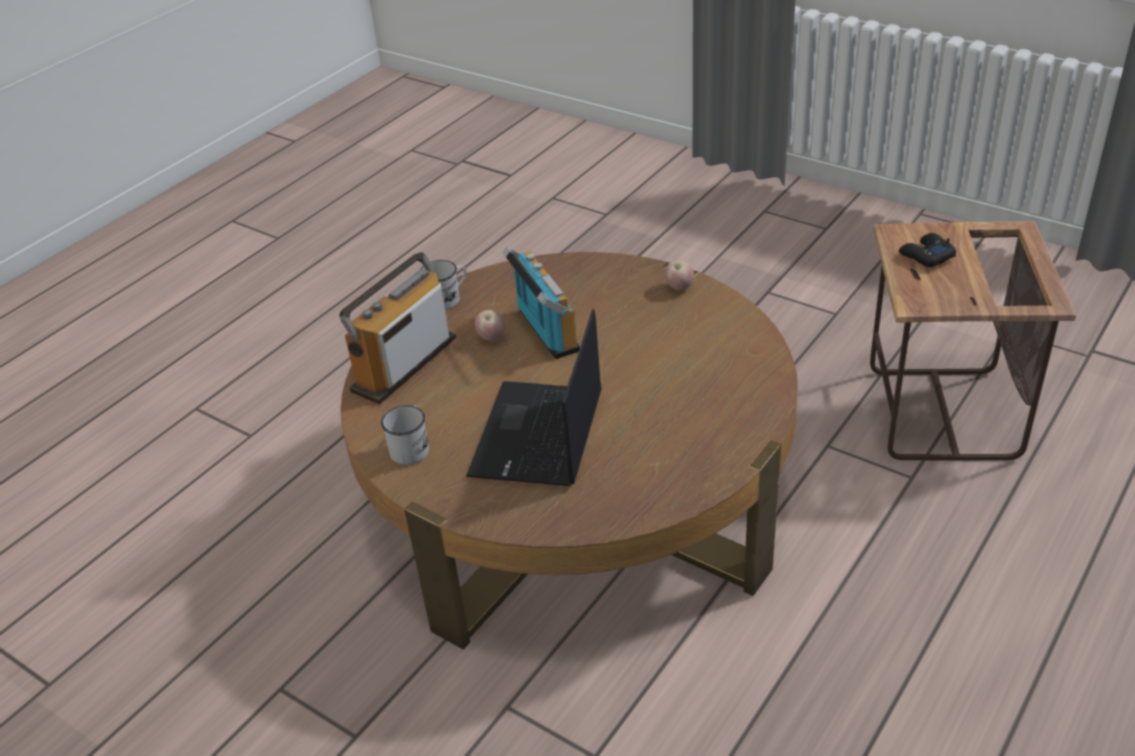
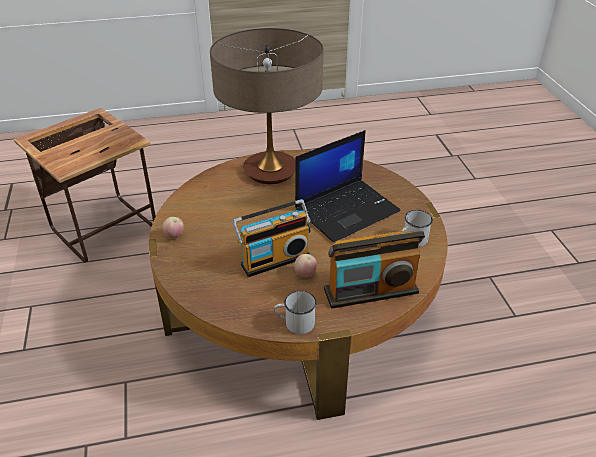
camera: 140 degrees left, 0 degrees up
radio [502,247,580,359] -> radio turned 135 degrees counterclockwise [232,199,311,277]
black game controller [899,233,956,267] -> none
none -> table lamp [210,28,324,184]

